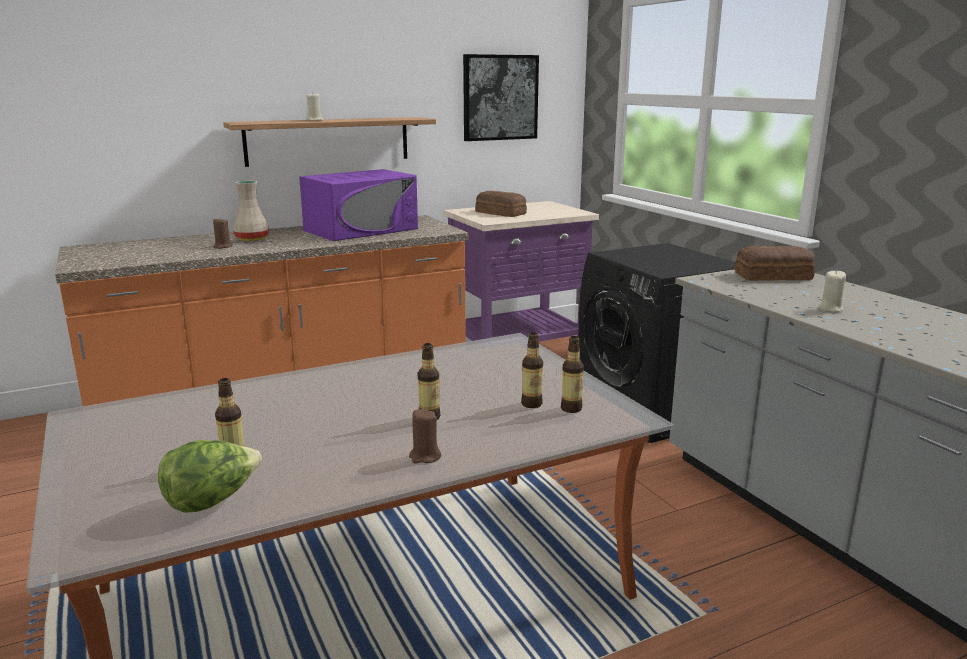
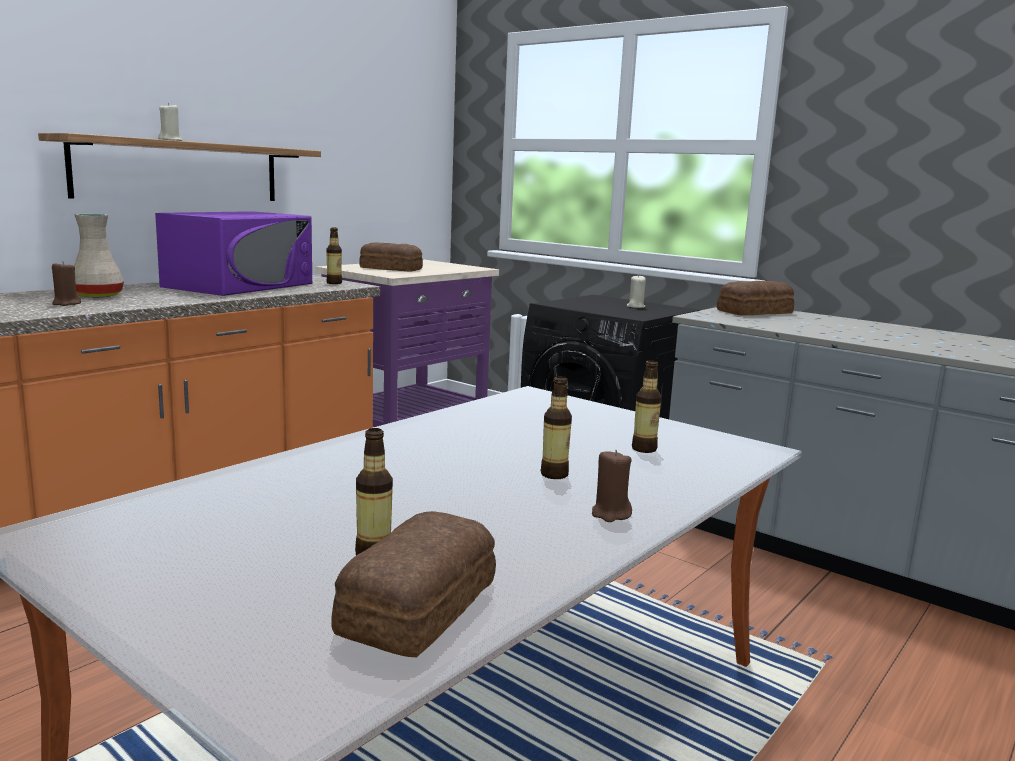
camera: 25 degrees left, 5 degrees down
lettuce [158,440,262,513] -> bread [331,511,496,657]
picture [463,54,539,141] -> none
bottle [561,336,584,413] -> bottle moved to [326,227,342,284]
beige candle [818,270,846,312] -> beige candle moved to [627,274,646,308]

